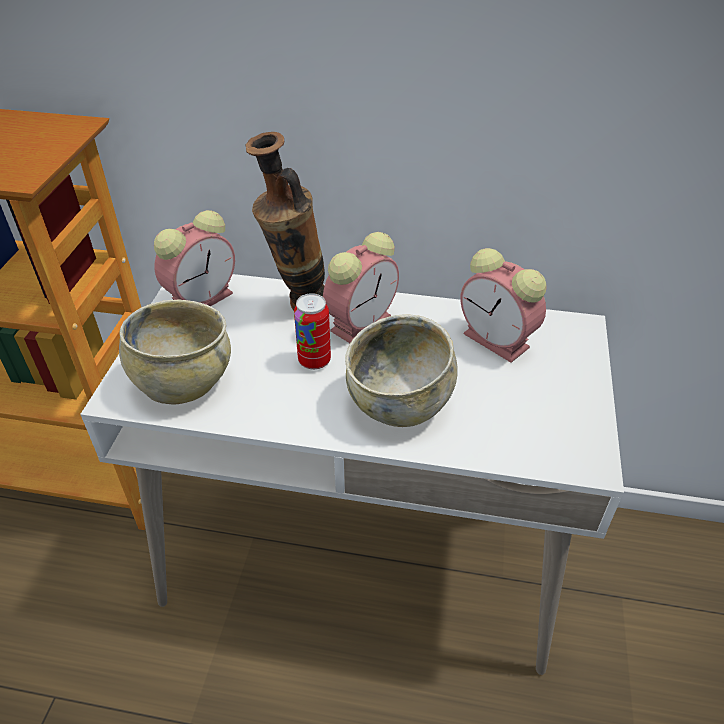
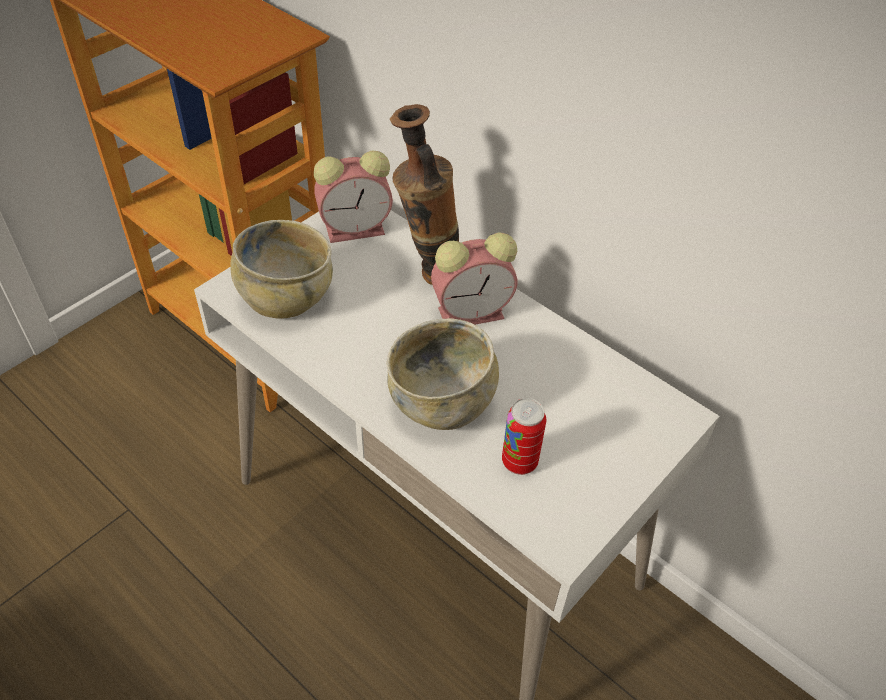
camera: 30 degrees right, 5 degrees up
can [294,293,331,370] -> can moved to [502,398,546,475]
alarm clock [460,248,547,363] -> none

